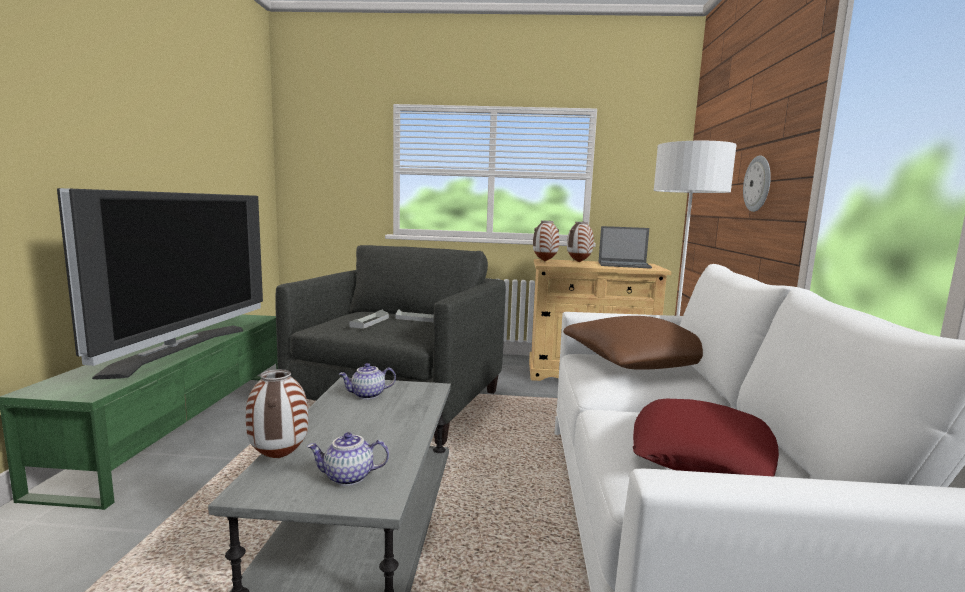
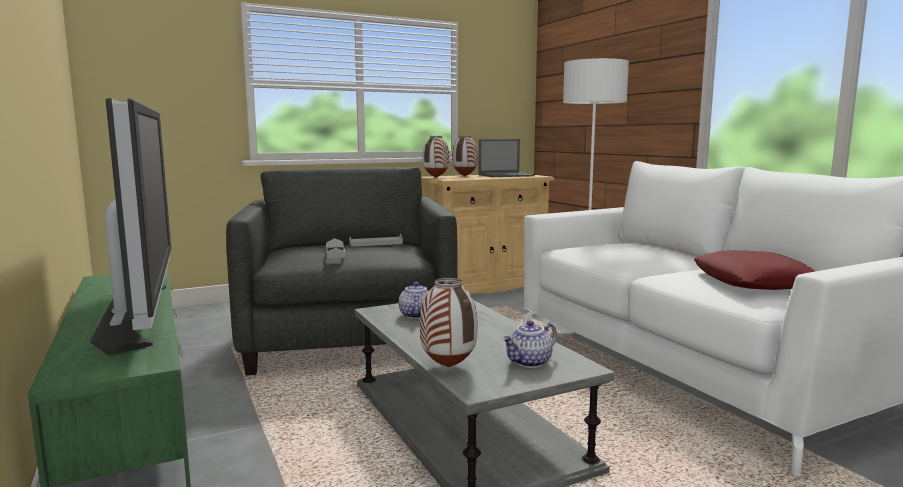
camera: 30 degrees left, 0 degrees up
teapot [339,363,396,399] -> teapot turned 135 degrees clockwise [399,282,429,319]
brown pillow [563,316,703,370] -> none
wall clock [743,155,771,212] -> none

